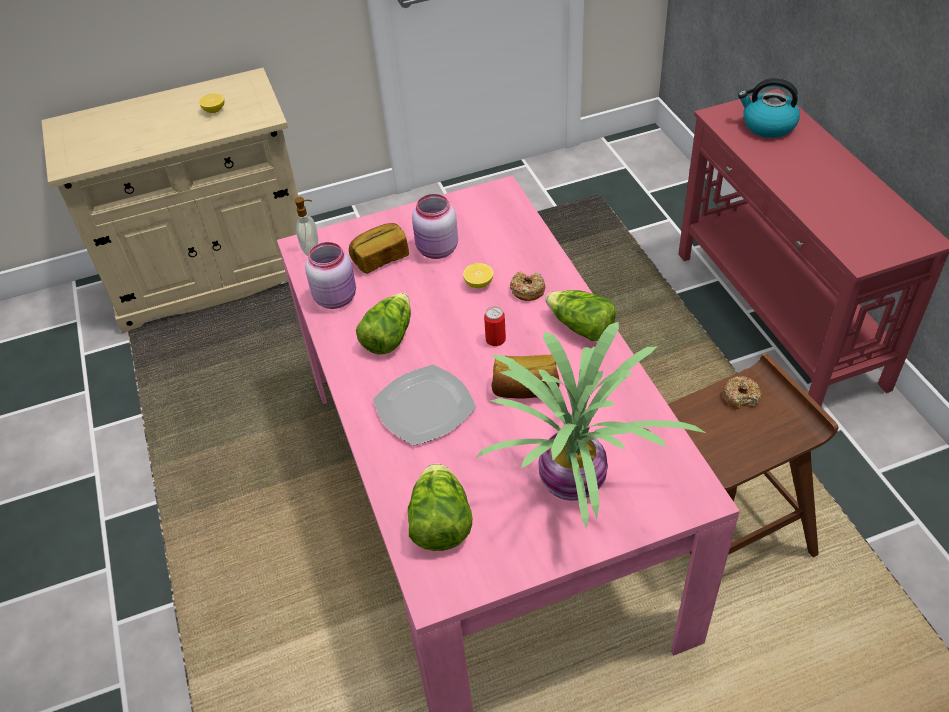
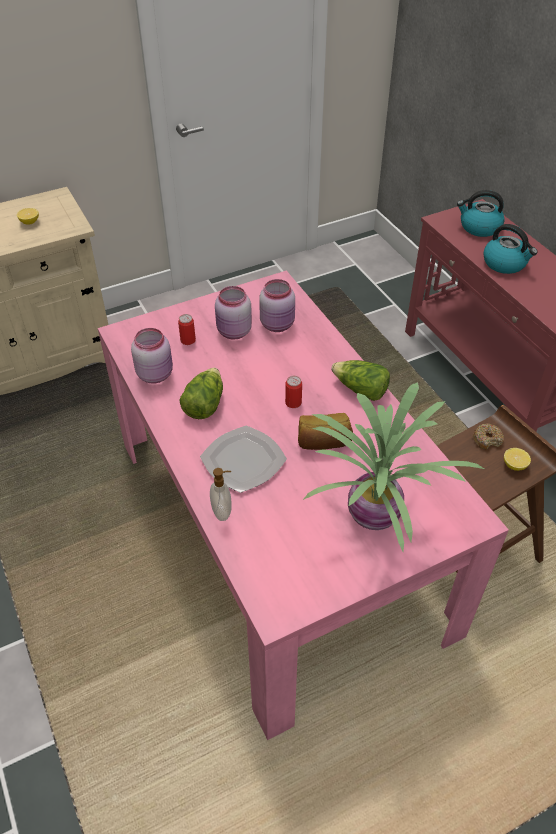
camera: 10 degrees left, 0 degrees up
soap dispenser [294,197,318,256] -> soap dispenser moved to [210,468,232,521]
bread [349,223,409,274] -> can [178,314,196,345]
lettuce [408,463,472,551] -> none
lemon [463,263,494,288] -> lemon moved to [504,448,531,471]
donut [510,271,545,301] -> none
none -> pink jar [259,279,295,332]
none -> kettle [483,224,538,274]

